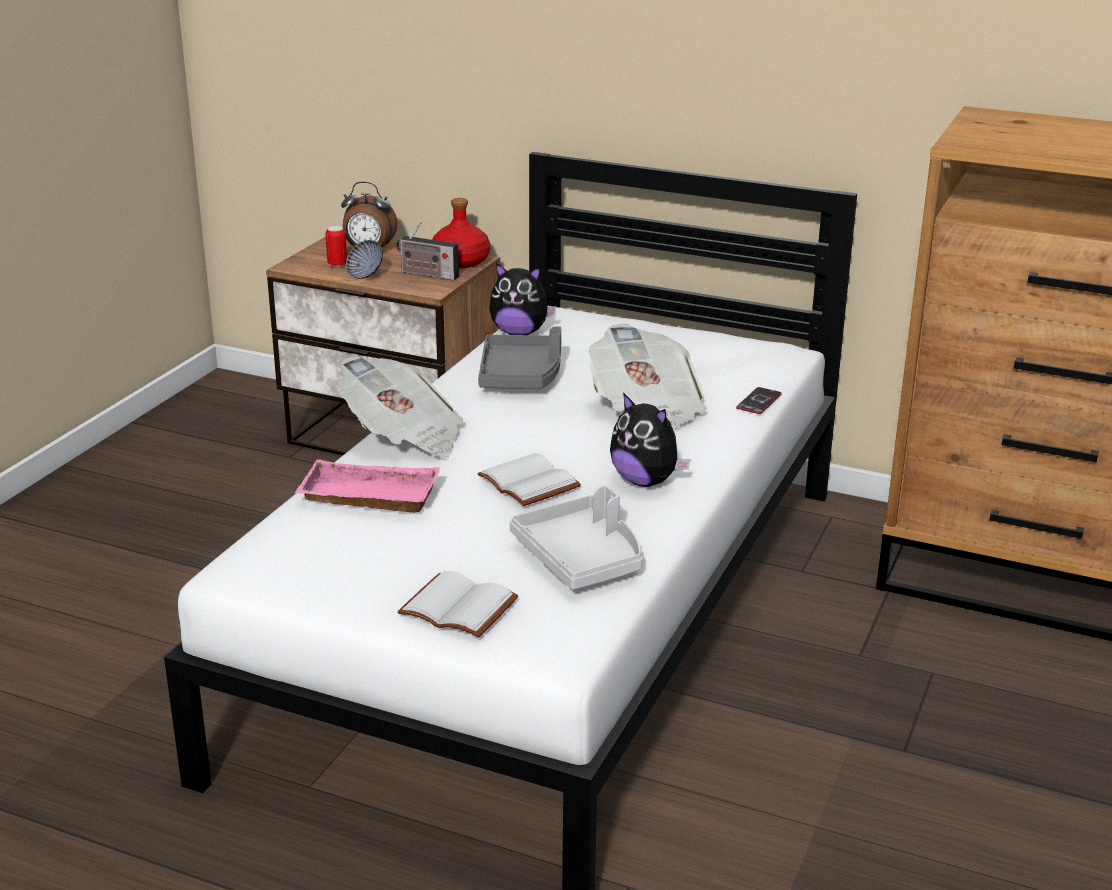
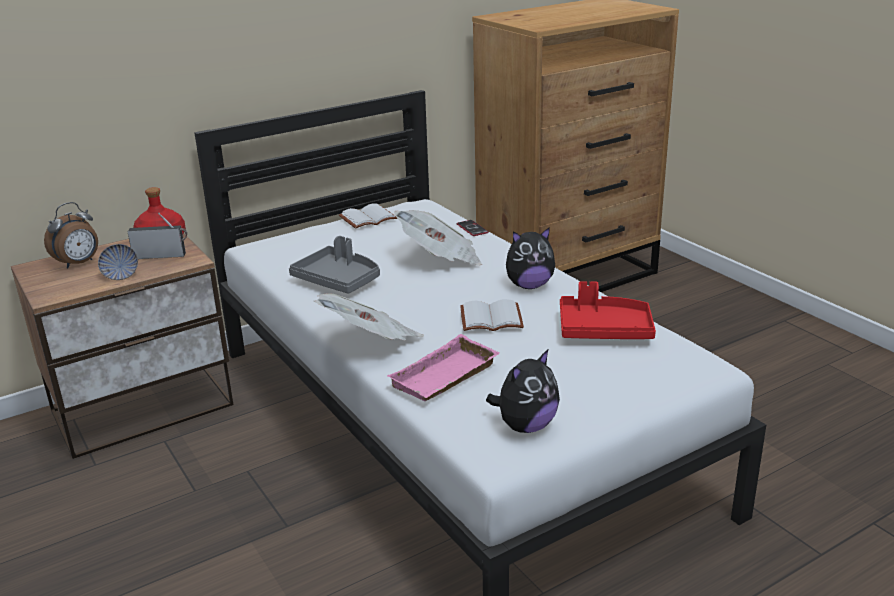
camera: 55 degrees left, 0 degrees up
can [326,226,347,267] -> none
radio [396,221,459,281] -> radio turned 150 degrees counterclockwise [128,213,187,259]
white book [397,571,519,638] -> white book moved to [339,204,398,229]
plush toy [489,263,556,335] -> plush toy moved to [486,348,560,433]
grey tray [510,485,642,590] -> red tray [560,281,656,339]

